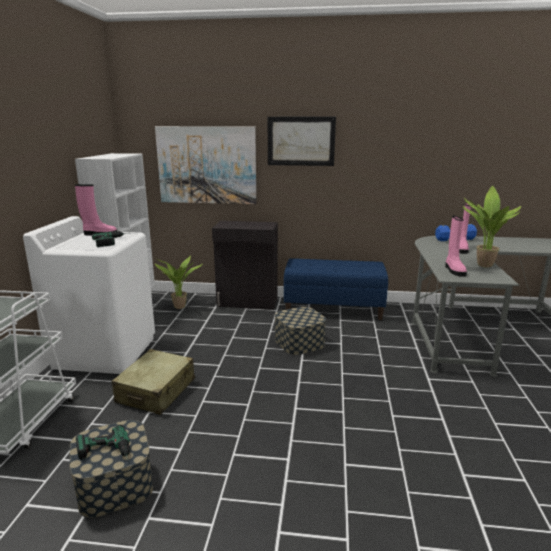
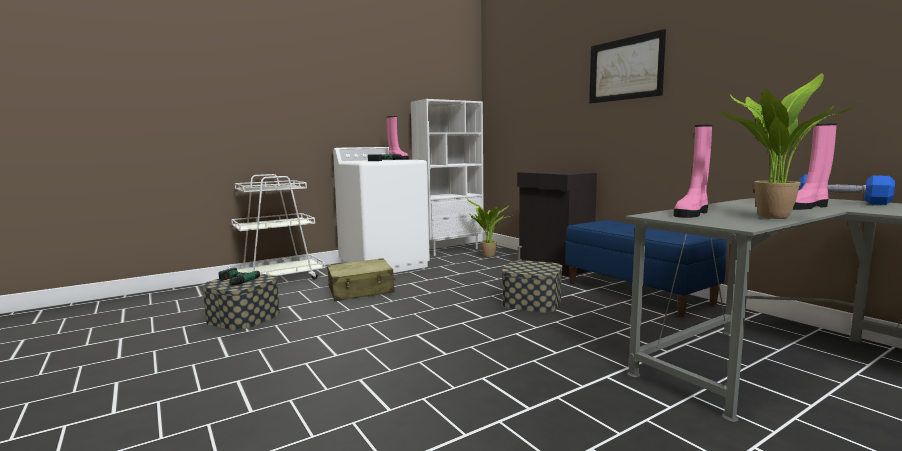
camera: 50 degrees right, 10 degrees down
picture [155,126,256,204] -> none

